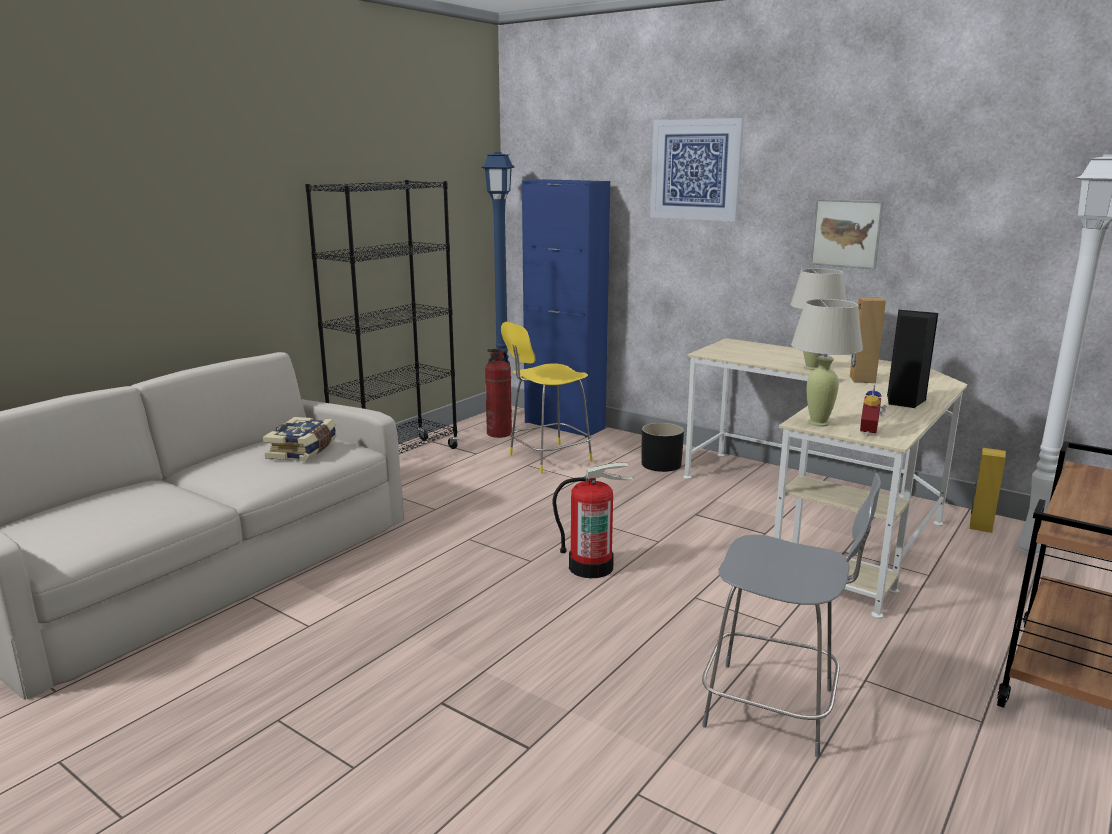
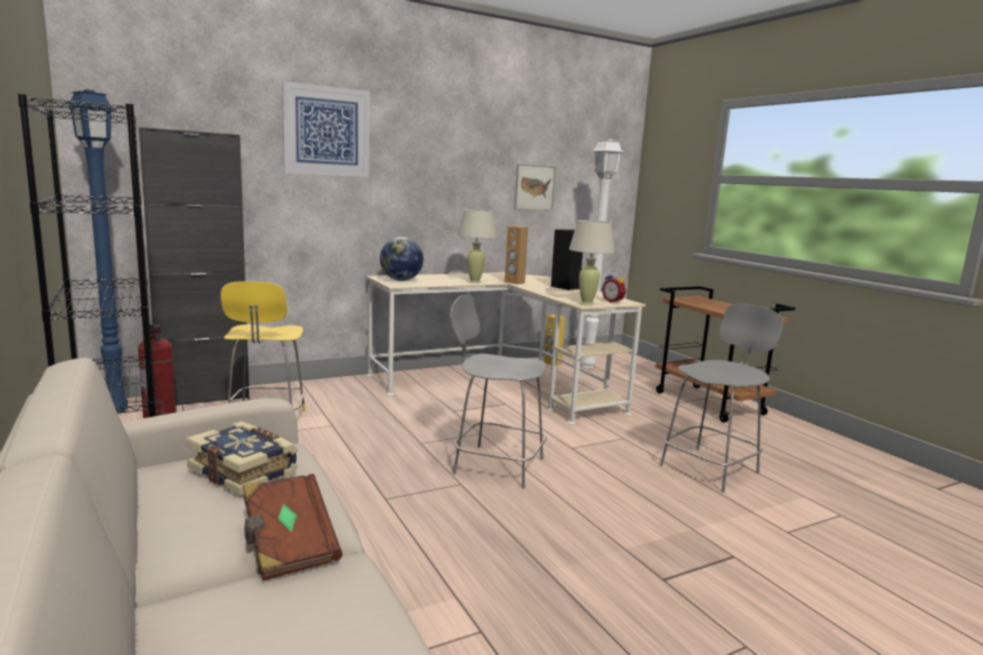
camera: 65 degrees left, 5 degrees down
blue cabinet [522,179,610,437] -> black cabinet [139,127,249,405]
fire extinguisher [552,463,633,578] -> grey chair [450,295,546,489]
black planter [642,423,684,472] -> none
picture [810,199,884,270] -> picture moved to [514,164,556,211]
none -> brown book [243,474,342,581]
none -> globe [380,237,423,281]

